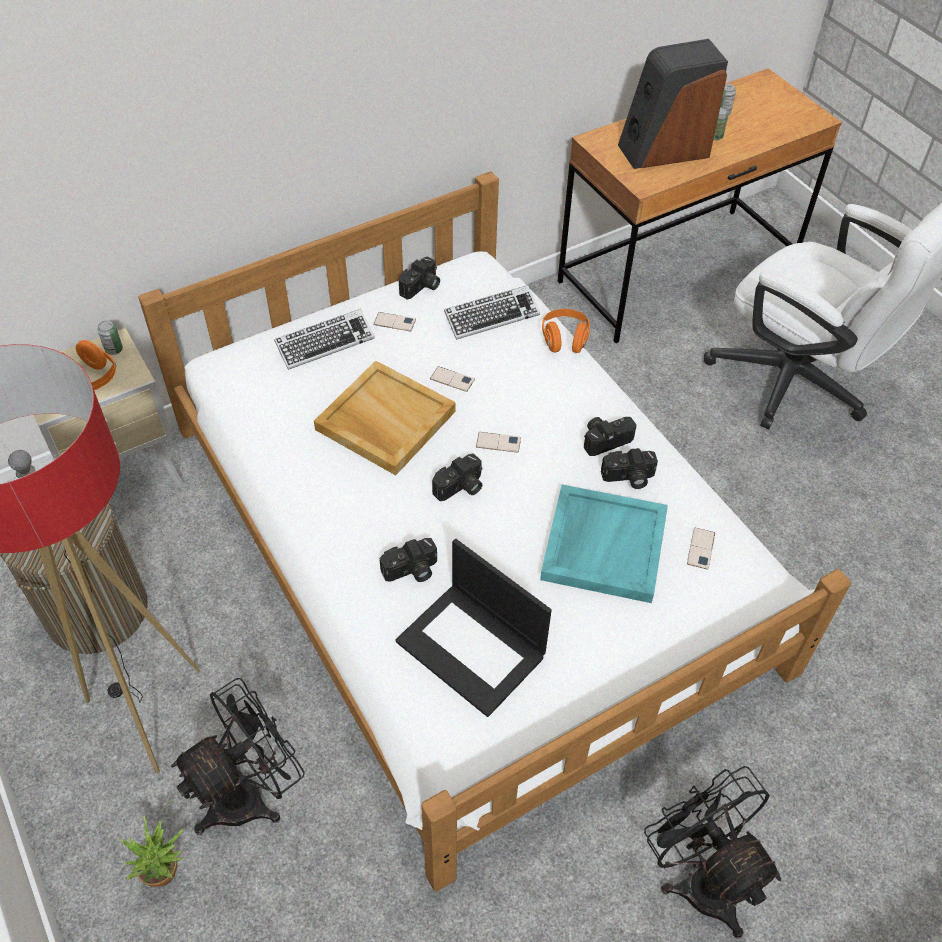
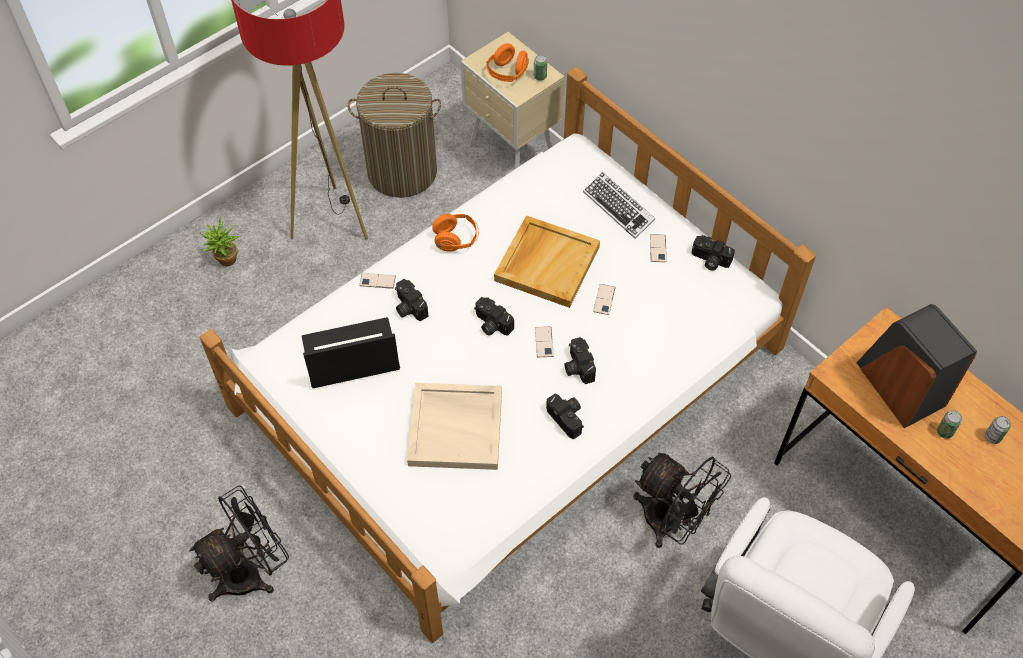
camera: 80 degrees right, 5 degrees up
black fan [171,678,305,835] -> black fan moved to [633,453,731,548]
laptop [395,539,552,717] -> laptop turned 45 degrees clockwise [302,317,400,388]
keyboard [444,285,540,340] -> none
turquoise tray [540,484,668,603] -> beige tray [407,383,502,470]
orange headphones [542,309,590,353] -> orange headphones moved to [432,214,479,252]
camera [601,448,658,489] -> camera moved to [564,337,596,384]
phone [687,528,715,570] -> phone moved to [359,273,396,289]

